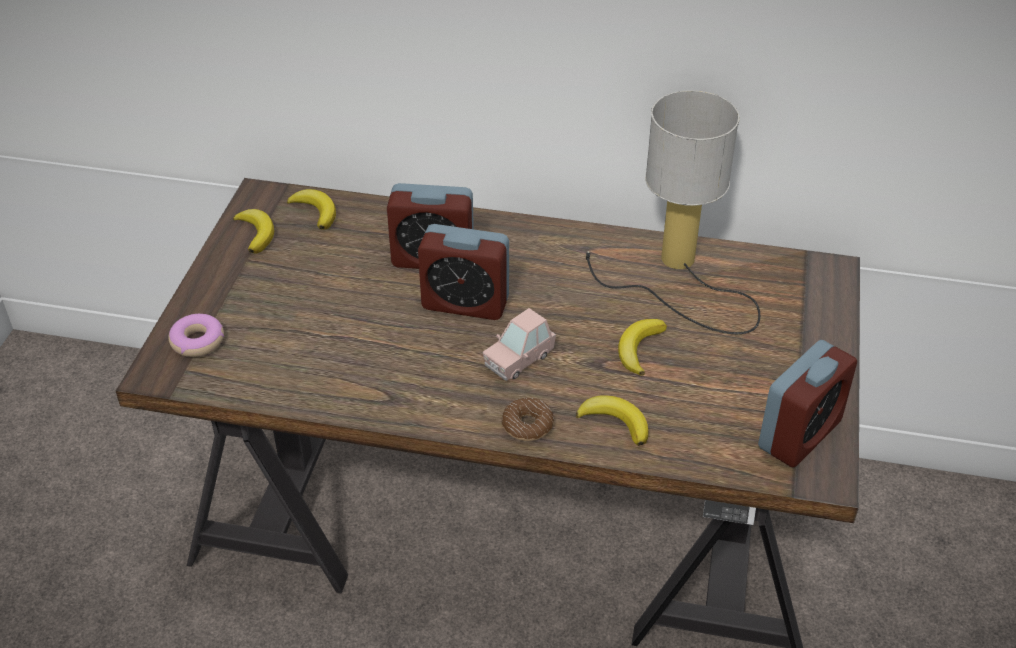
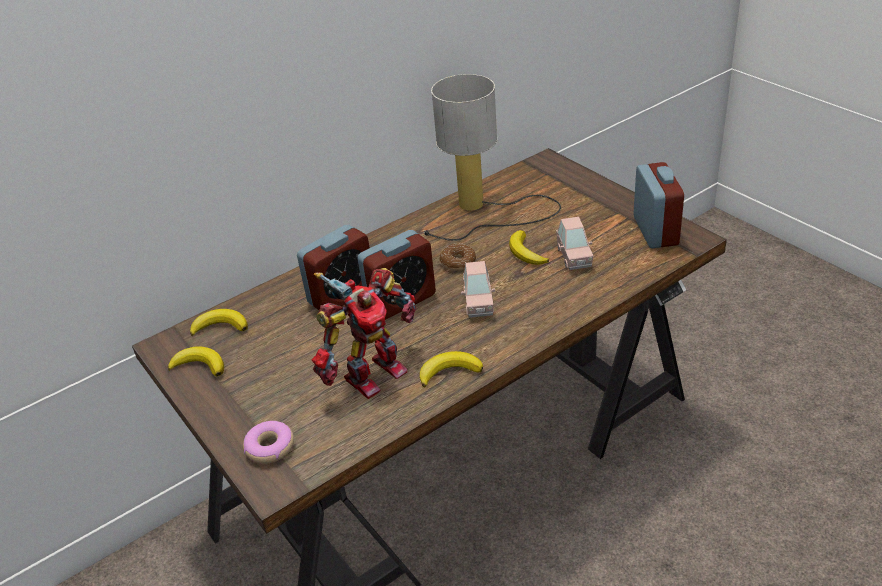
camera: 45 degrees left, 5 degrees down
donut [502,398,554,441] -> donut moved to [439,243,476,271]
banana [576,396,649,446] -> banana moved to [420,351,483,388]
none -> toy robot [312,268,416,399]
none -> pink toy car [556,217,593,270]

